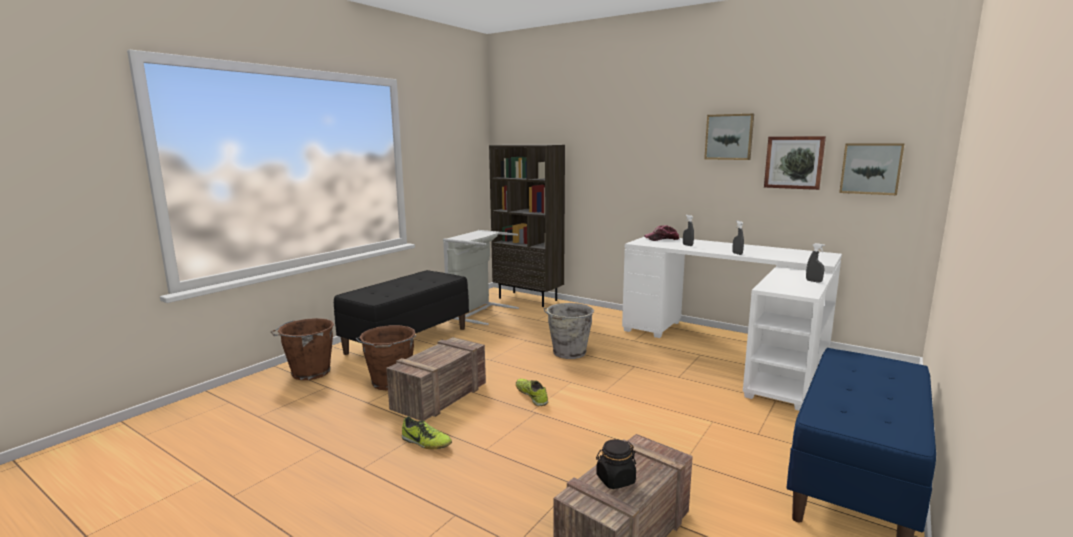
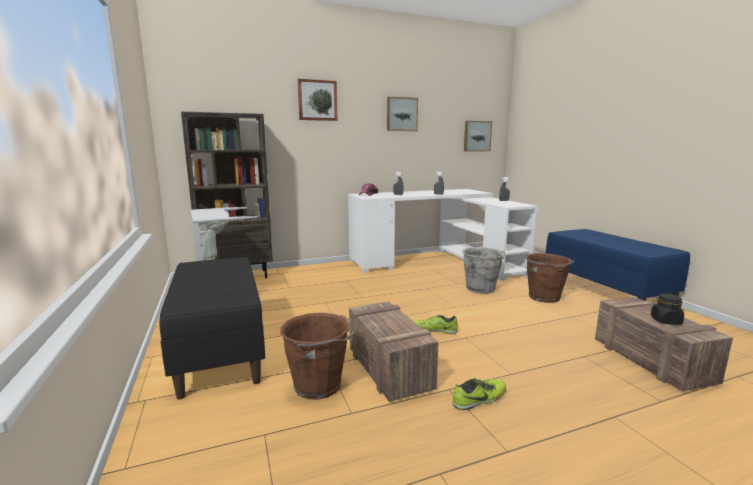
camera: 55 degrees left, 0 degrees up
brown bucket [271,318,334,380] -> brown bucket moved to [526,253,574,303]
grey bucket [544,303,594,359] -> grey bucket moved to [462,247,505,294]
picture [764,136,826,190] -> picture moved to [298,79,337,121]

